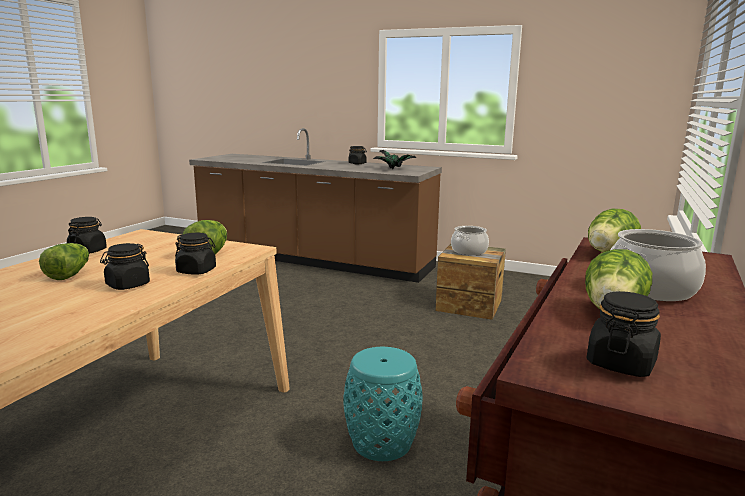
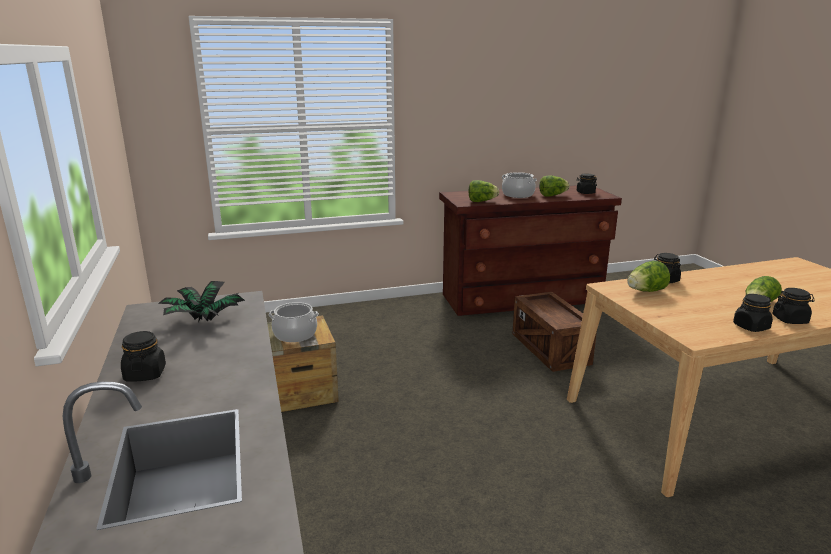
camera: 130 degrees left, 5 degrees up
black jar [100,243,150,290] -> black jar moved to [772,288,815,324]
turquoise stool [343,347,423,461] -> crate [512,292,597,372]

